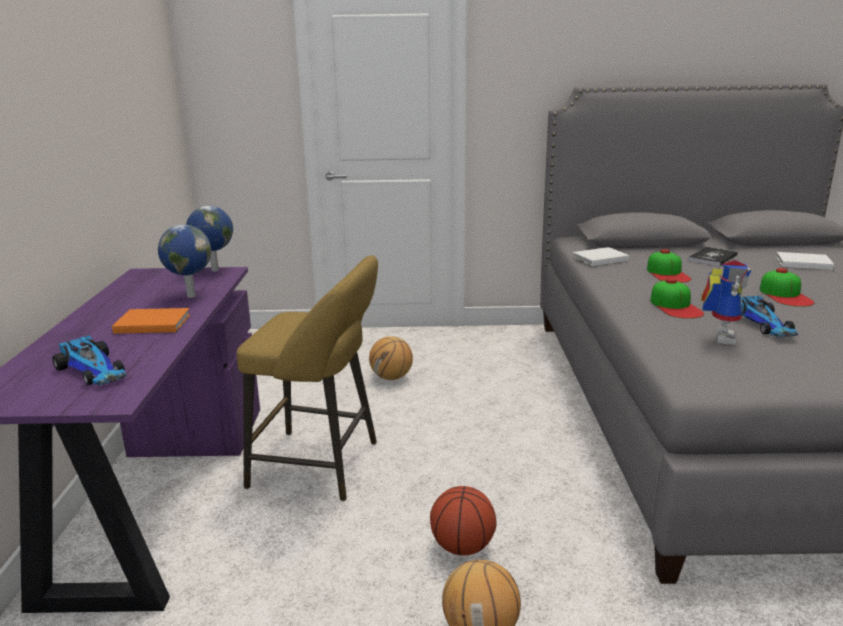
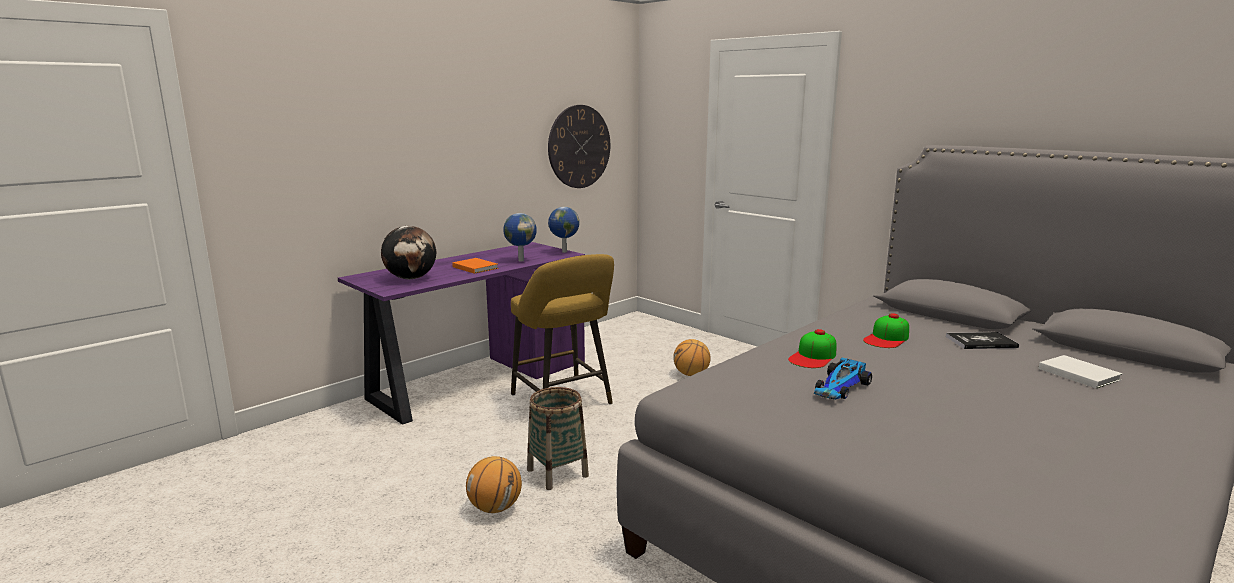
camera: 45 degrees right, 5 degrees down
toy car [52,335,126,385] -> globe [381,226,436,279]
basketball [430,486,497,556] -> basket [527,387,589,490]
white book [573,247,629,266] -> none
toy robot [701,260,752,345] -> none
cap [760,268,814,307] -> none
none -> wall clock [548,105,610,188]

